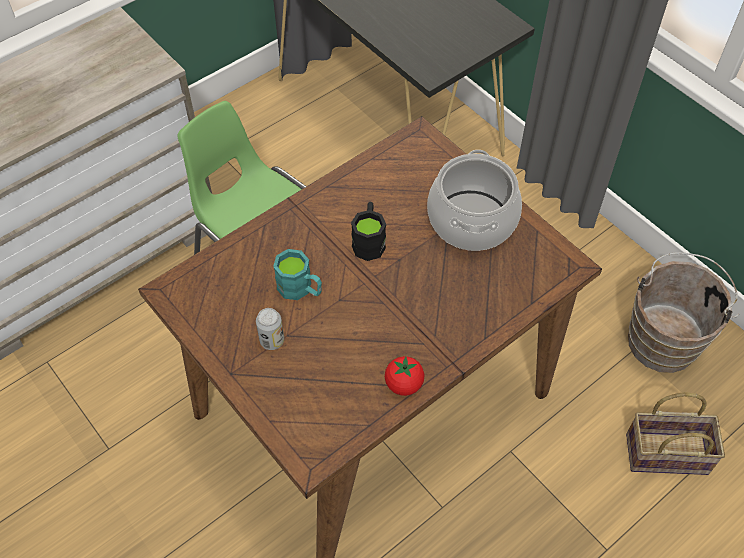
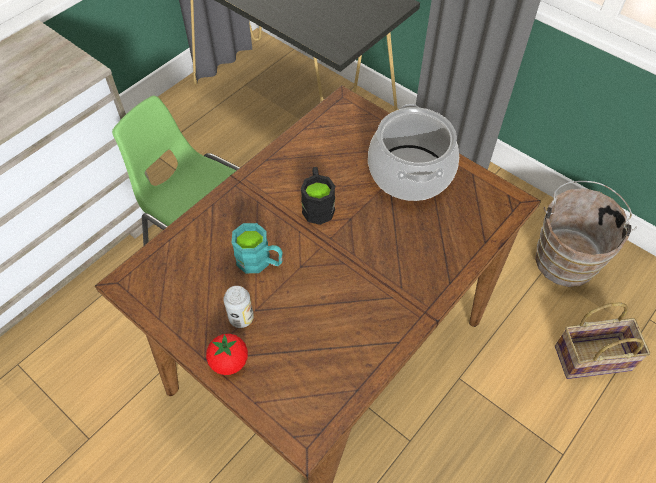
camera: 10 degrees left, 0 degrees up
tomato [385,356,424,396] -> tomato moved to [206,334,248,375]

